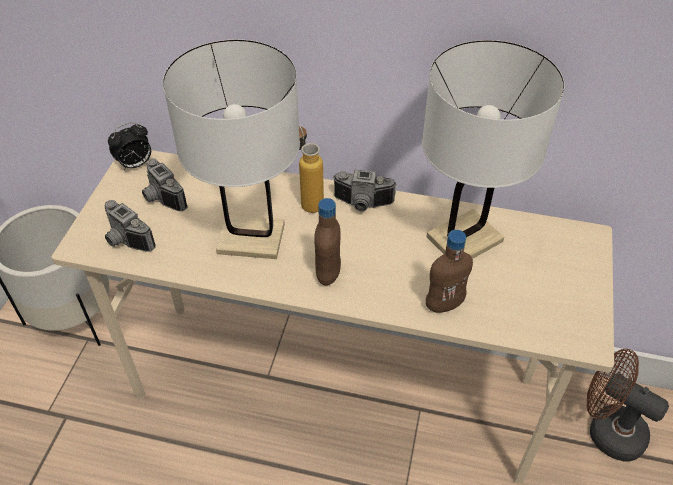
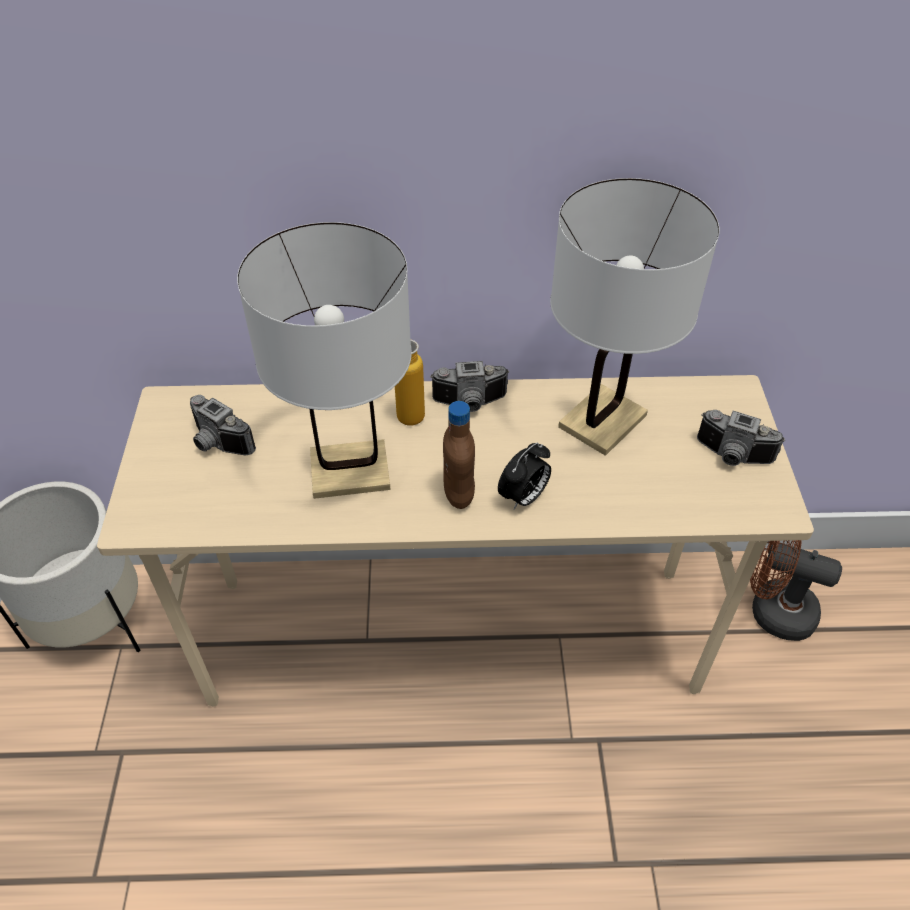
camera: 15 degrees left, 0 degrees up
camera [105,200,156,252] -> camera moved to [697,410,785,466]
alarm clock [108,122,151,171] -> alarm clock moved to [498,442,551,509]
brown bottle [426,230,473,313] -> none

